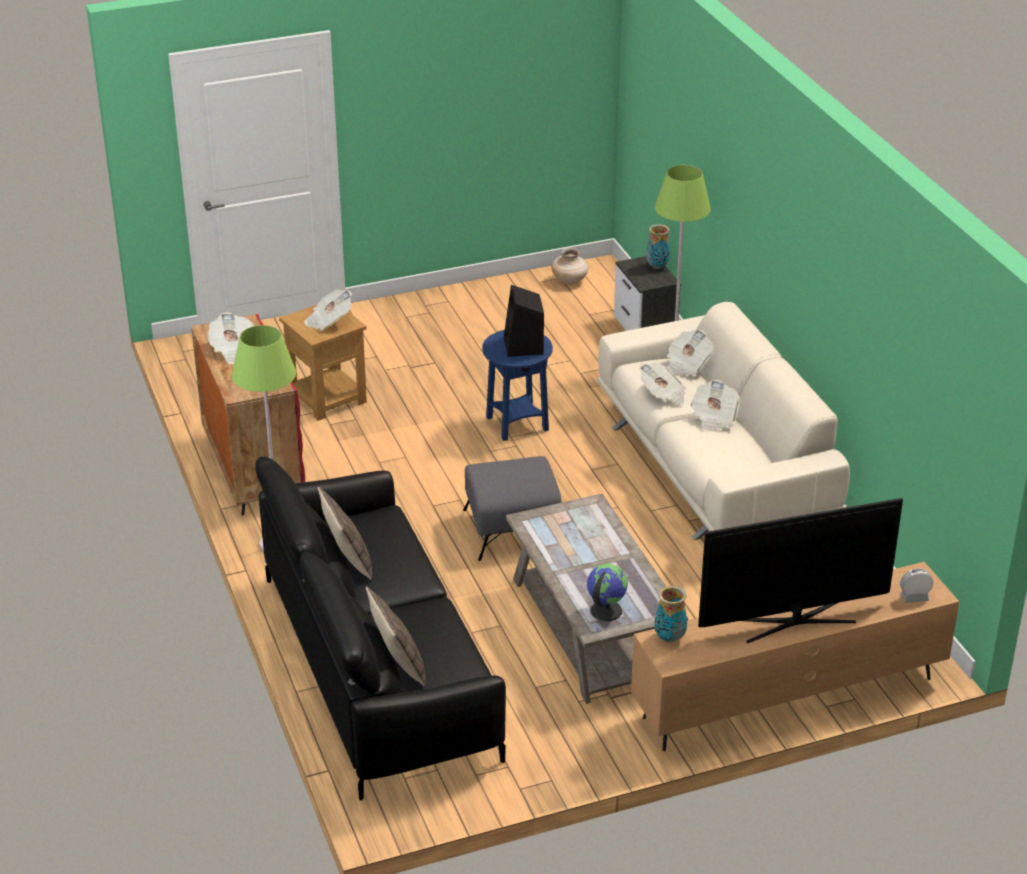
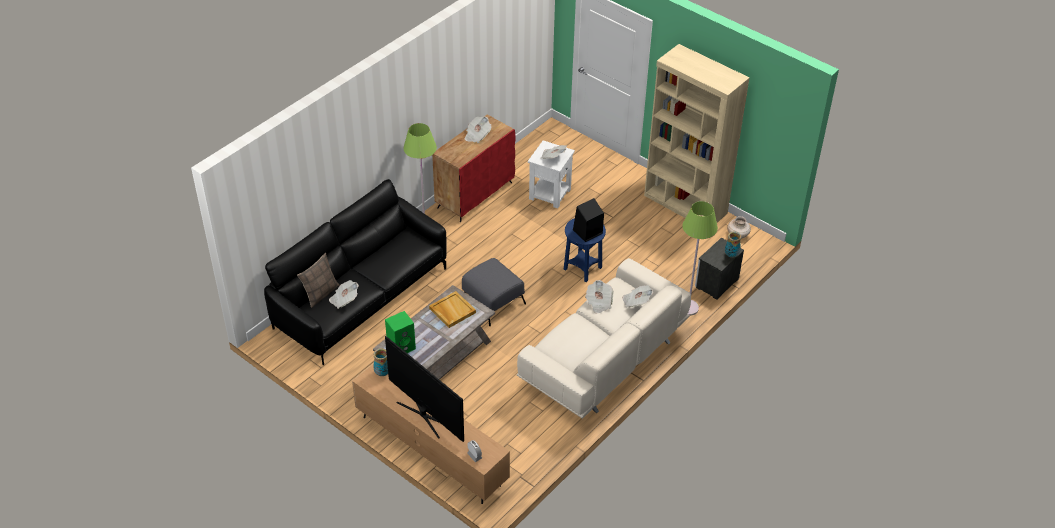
camera: 60 degrees right, 10 degrees up
brown side table [279,304,367,421] -> white side table [528,140,575,208]
pillow [318,486,373,580] -> none
globe [587,564,628,621] -> green speaker [385,311,416,353]
newspaper [691,380,740,432] -> newspaper moved to [329,280,359,309]
none -> beige tray [429,291,476,328]
none -> beige bookcase [644,44,750,223]

